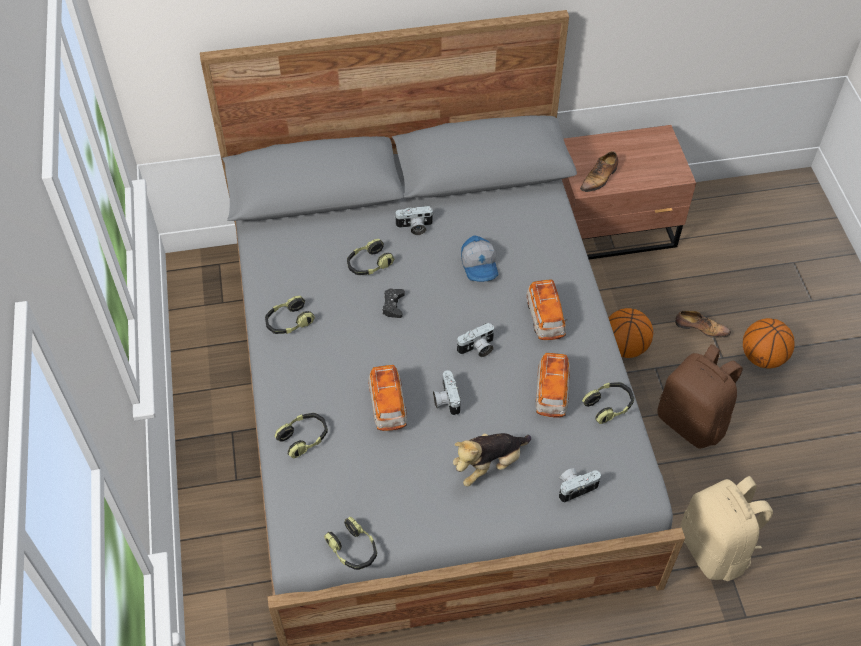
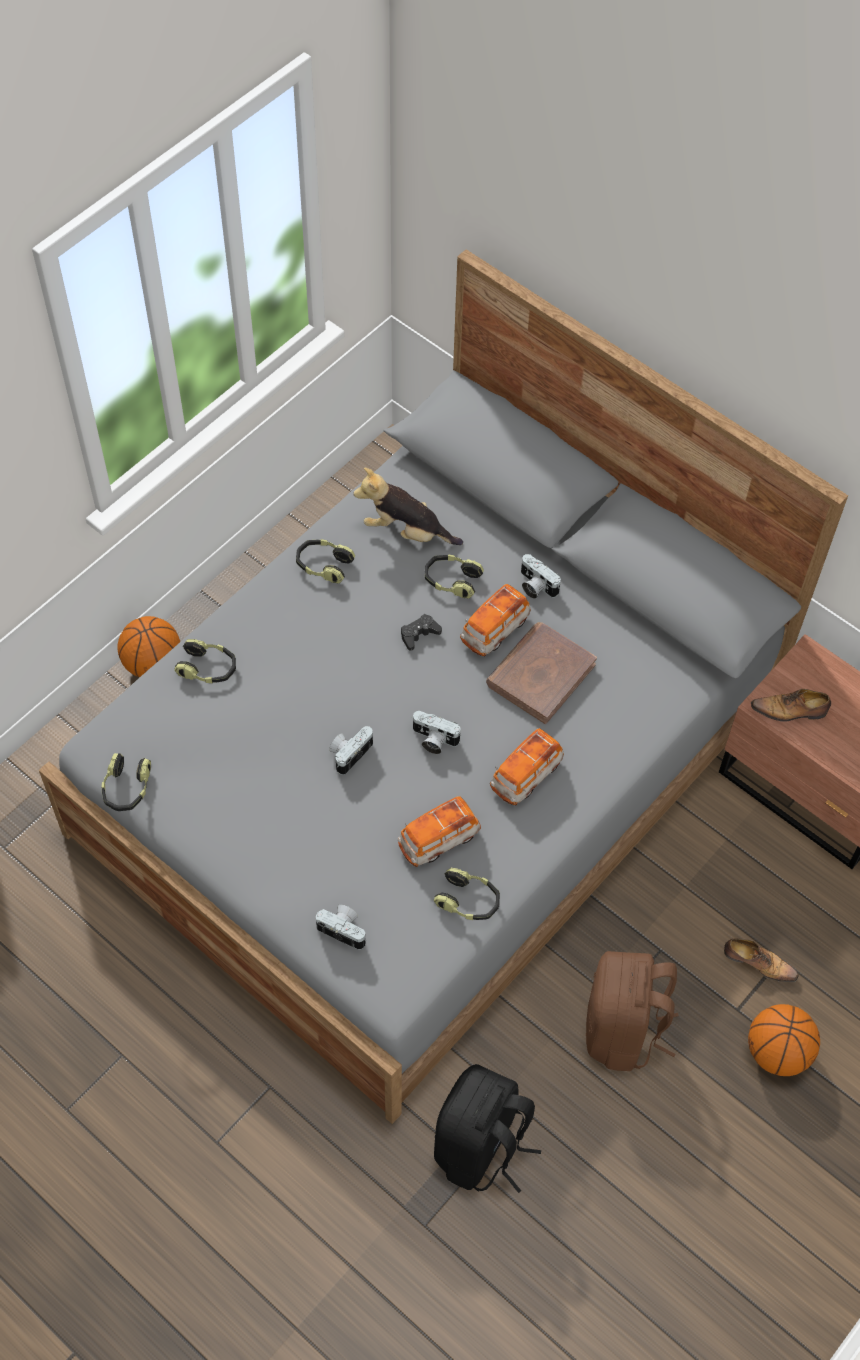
camera: 50 degrees right, 5 degrees up
toy car [368,365,407,431] -> toy car moved to [460,584,531,656]
plush toy [453,433,531,486] -> plush toy moved to [353,468,463,545]
cap [461,236,499,282] -> brown book [486,622,597,724]
basketball [609,308,653,358] -> basketball moved to [117,616,180,677]
shoe [675,311,731,338] -> shoe turned 45 degrees counterclockwise [724,939,798,982]
beige backpack [680,476,773,581] -> black backpack [434,1064,541,1193]

